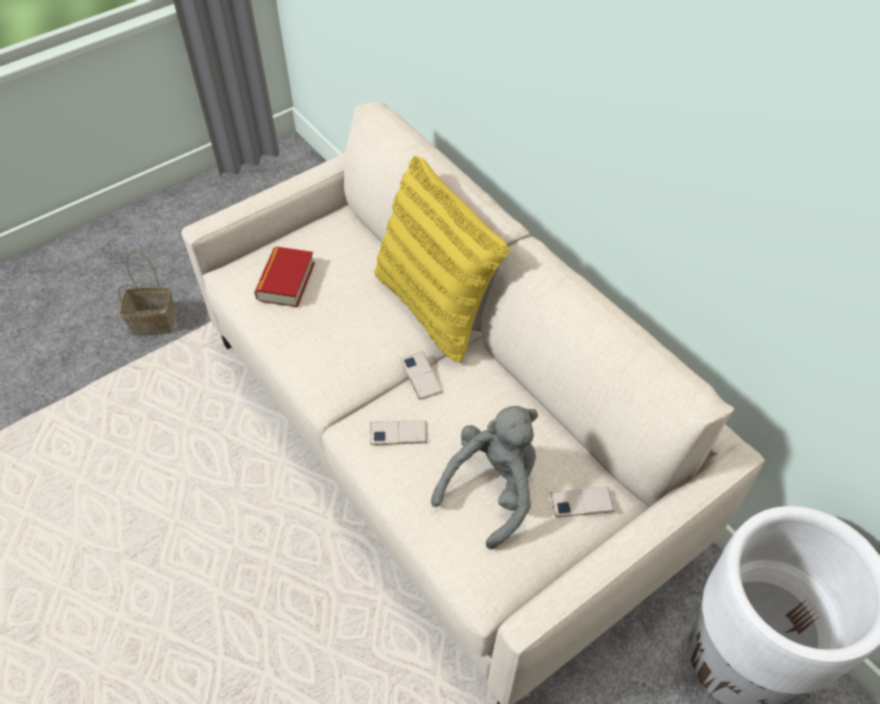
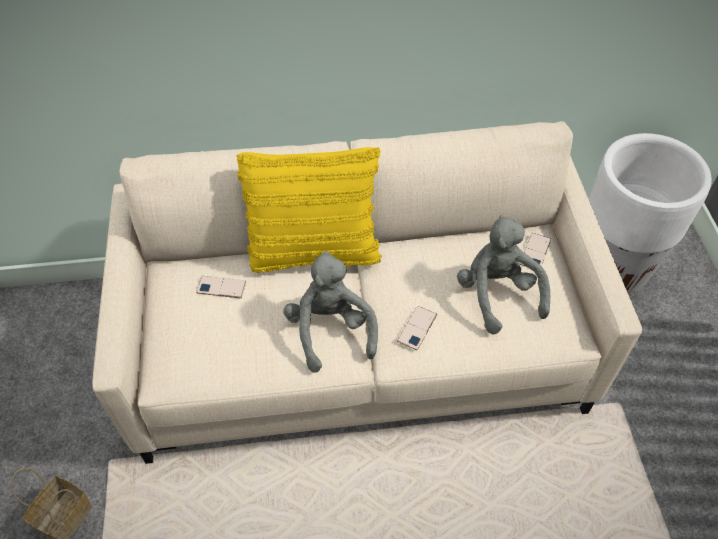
camera: 60 degrees left, 0 degrees up
book [254,247,315,307] -> none
phone [401,352,442,400] -> phone moved to [196,276,246,298]
none -> grey plush toy [283,251,378,373]

